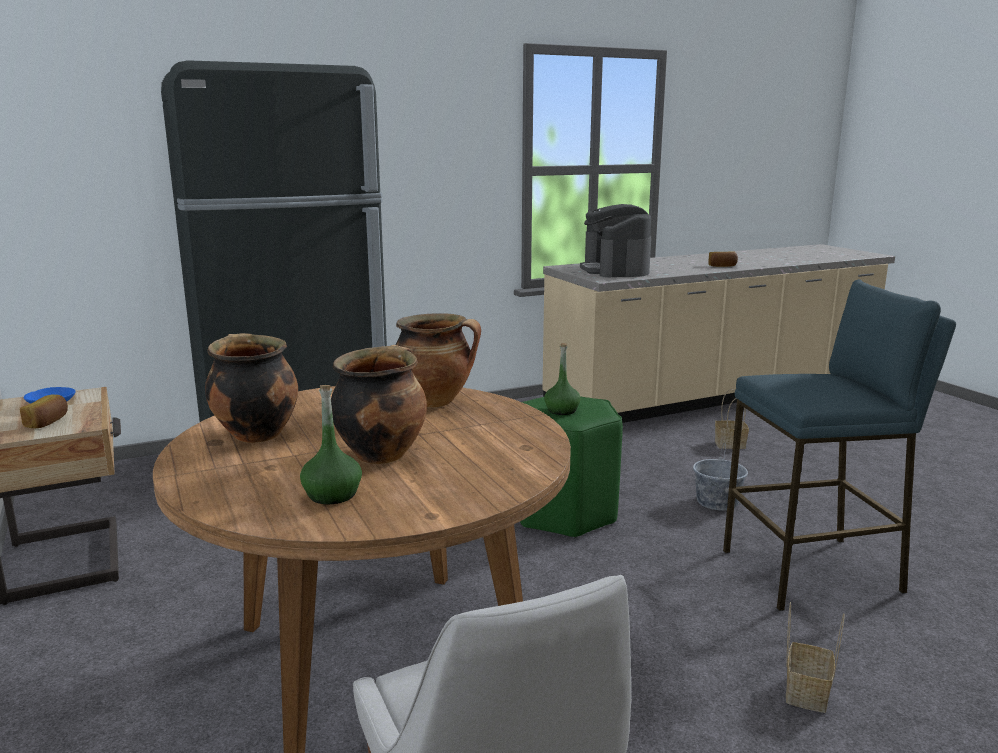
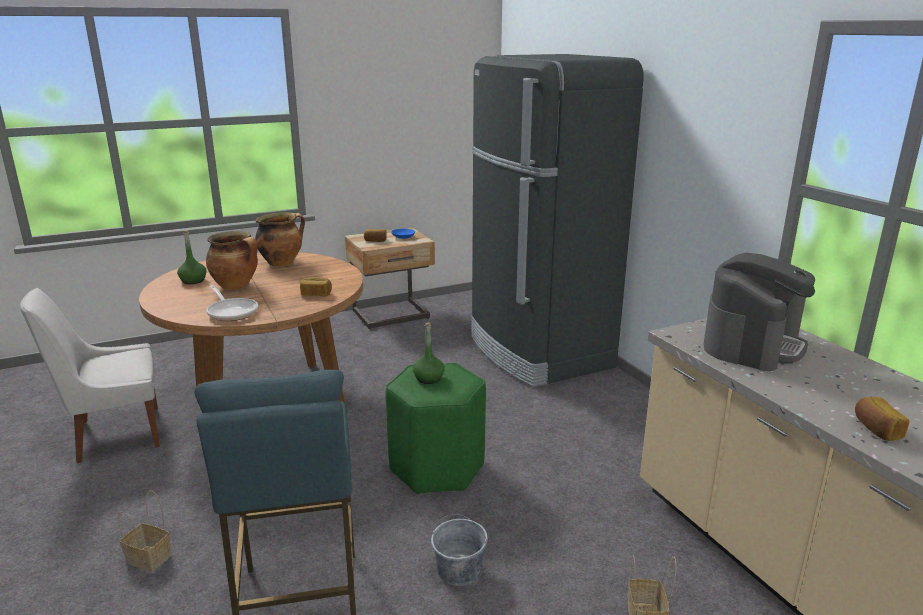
camera: 90 degrees right, 5 degrees up
cooking pot [396,313,481,408] -> bread [300,277,332,296]
coffee machine [580,204,651,277] -> coffee machine turned 135 degrees clockwise [704,253,815,371]
none -> frying pan [206,285,258,321]

